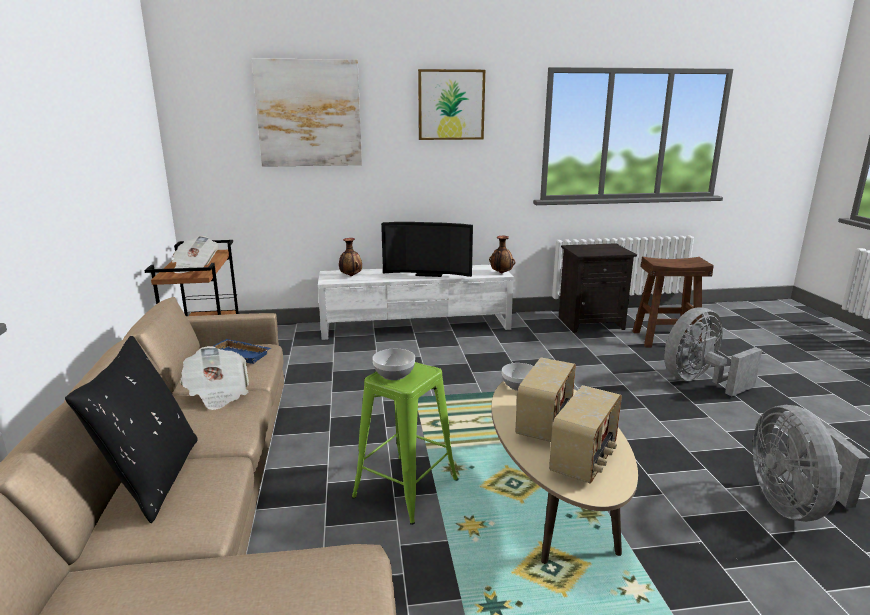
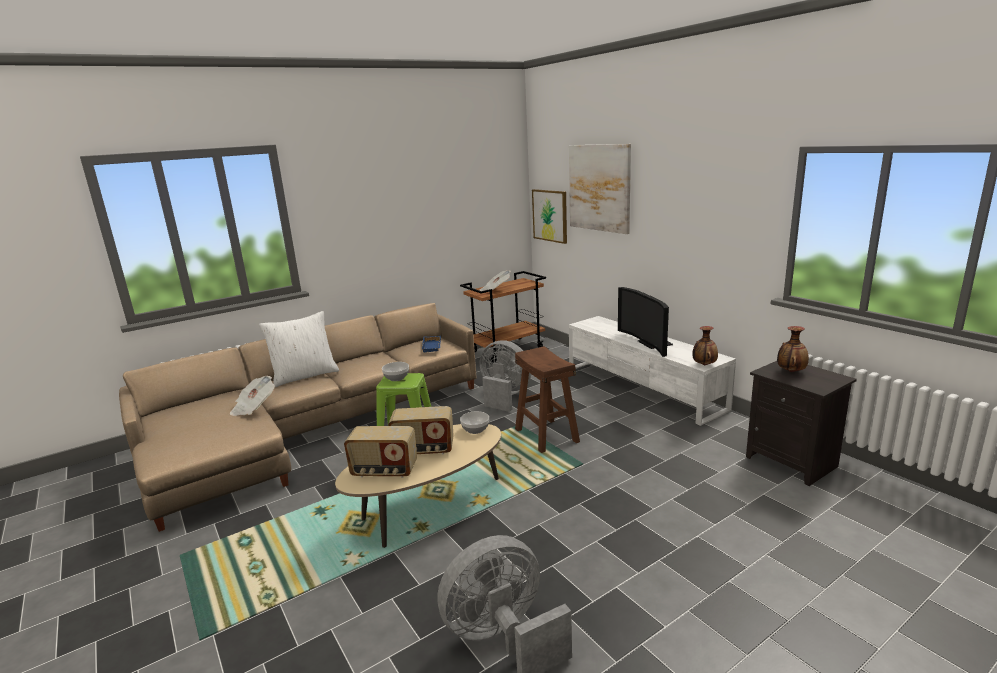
camera: 65 degrees right, 0 degrees up
black pillow [65,336,198,523] -> white pillow [259,311,339,387]
newspaper [180,346,249,410] -> newspaper moved to [230,376,275,416]
vase [339,238,362,276] -> vase moved to [777,326,809,372]
picture [418,69,485,140] -> picture moved to [532,189,567,244]
brown stool [632,257,714,348] -> brown stool moved to [515,346,580,453]
grey fan [664,307,762,396] -> grey fan moved to [480,340,531,412]

